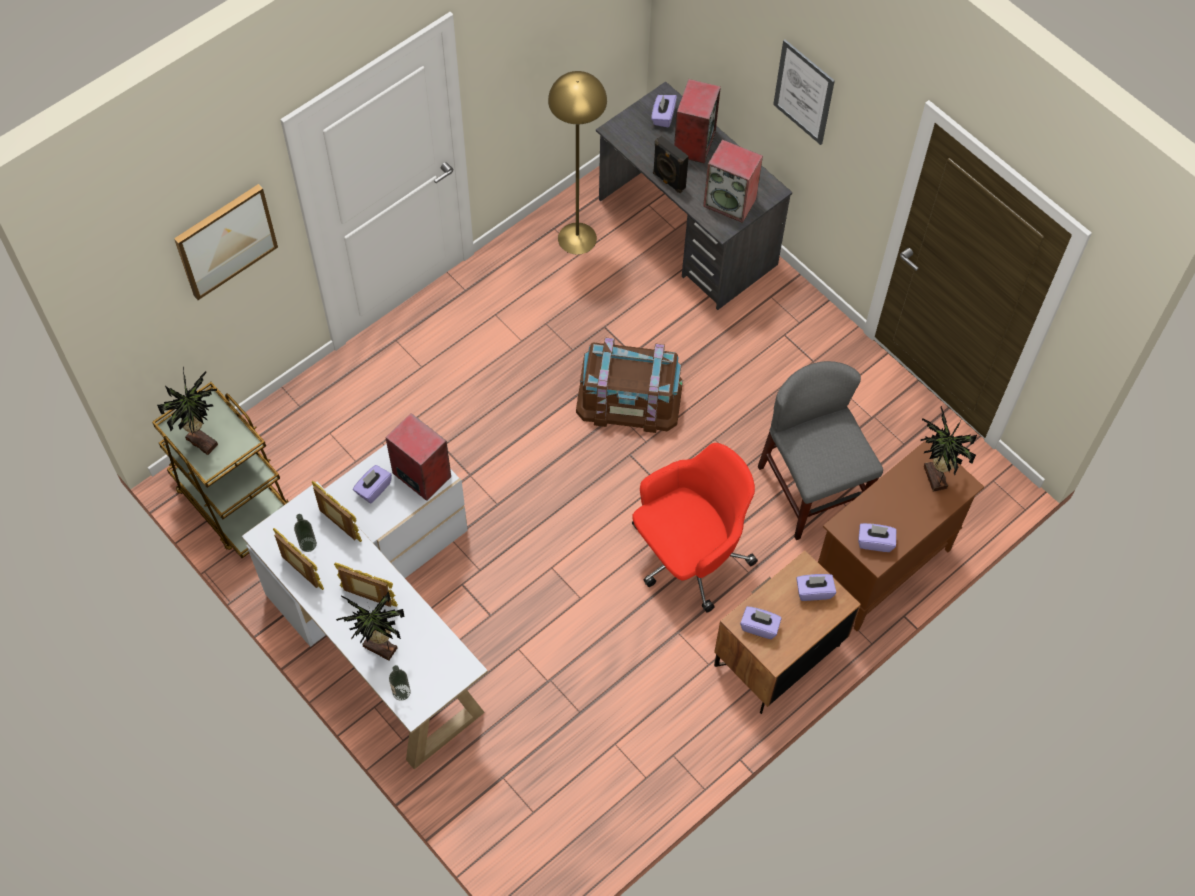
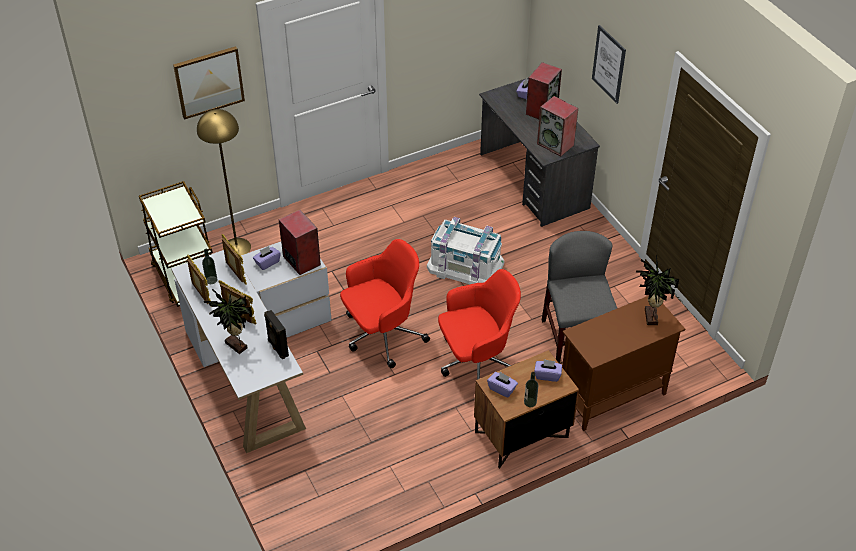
camera: 15 degrees right, 15 degrees down
potted plant [157,367,218,455] -> none
bottle [389,665,411,701] -> bottle moved to [524,372,538,407]
yellow floor lamp [548,71,607,255] -> yellow floor lamp moved to [197,109,251,255]
brown storage box [576,337,683,433] -> white storage box [427,217,504,285]
black speaker [653,136,689,193] -> black speaker moved to [264,310,289,359]
purple tissue box [858,523,896,552] -> none
none -> red office chair [340,239,430,368]

